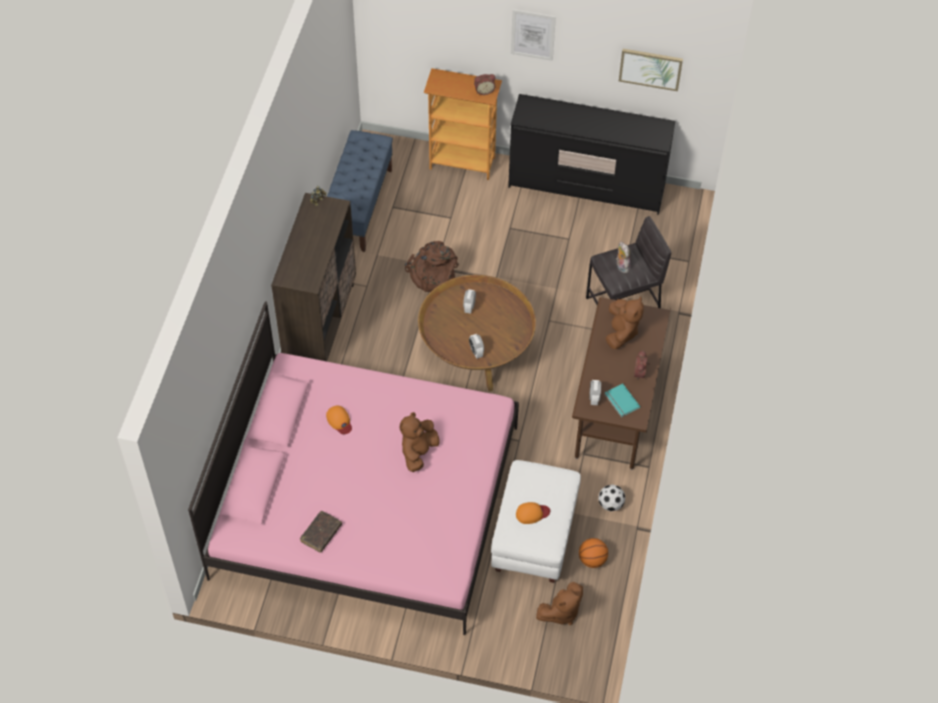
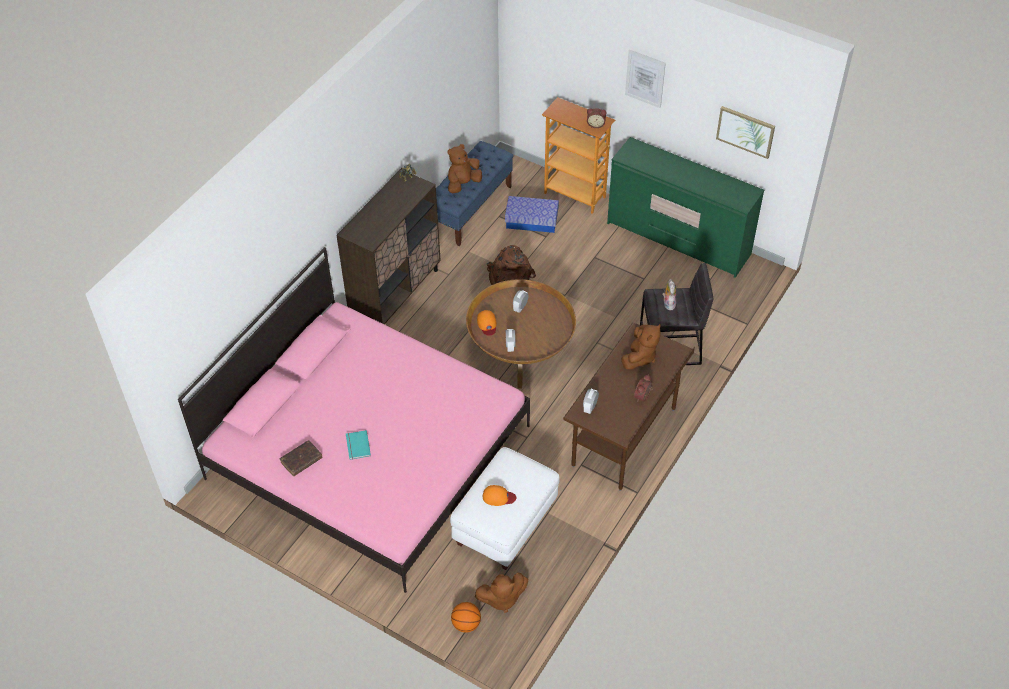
camera: 20 degrees right, 5 degrees down
orange cap [326,406,352,434] -> orange cap moved to [477,310,497,336]
brown plush toy [400,412,439,472] -> brown plush toy moved to [447,144,482,193]
black dresser [508,94,676,215] -> green dresser [607,137,764,278]
basketball [579,538,608,568] -> basketball moved to [451,602,481,633]
football [598,484,625,511] -> none
turquoise book [604,384,640,417] -> turquoise book moved to [346,431,371,460]
none -> storage box [505,196,559,233]

